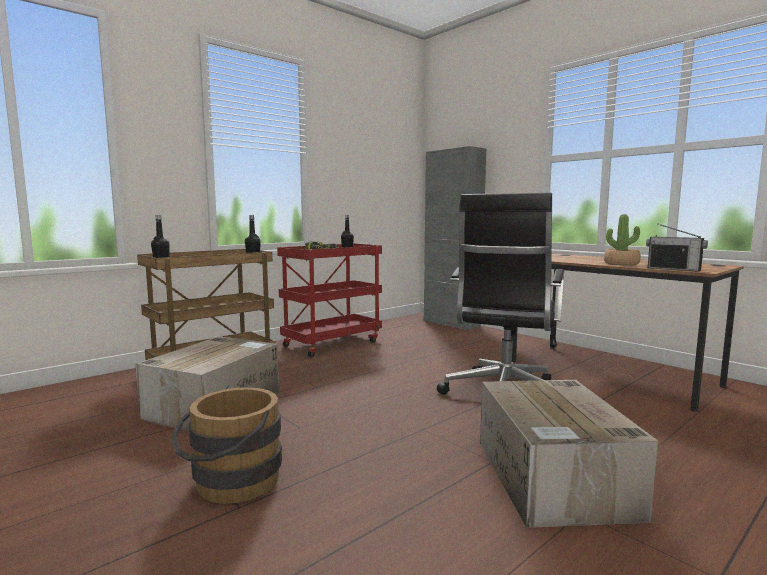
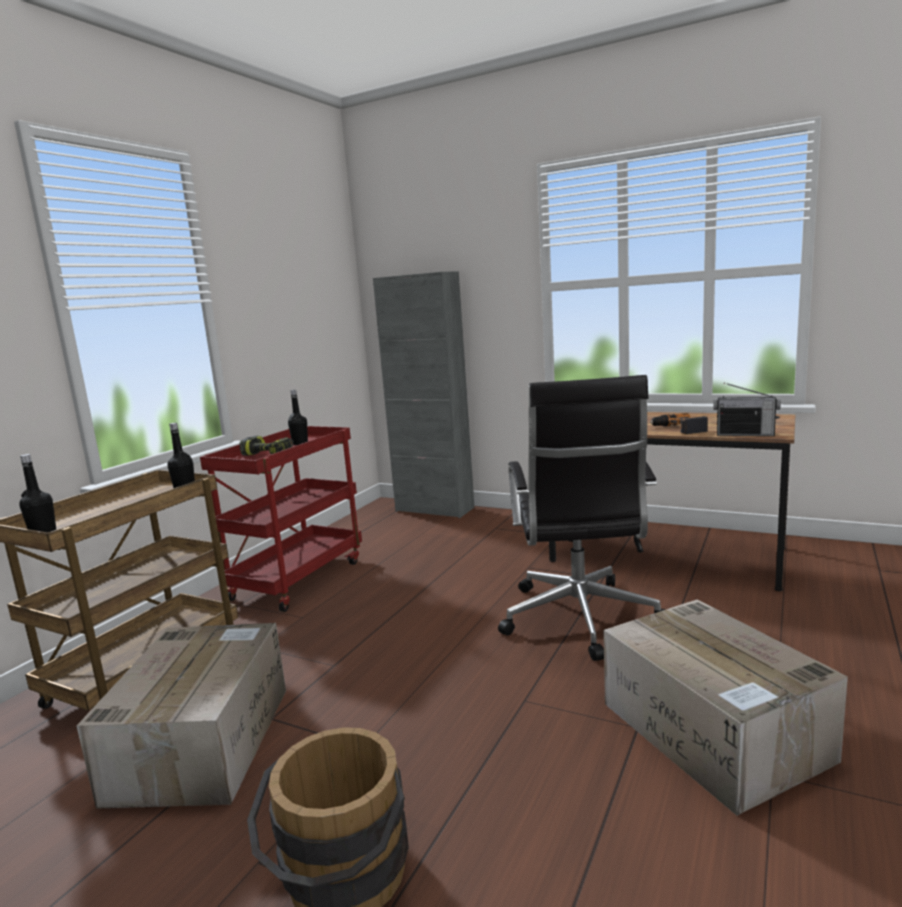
camera: 20 degrees left, 5 degrees up
potted plant [604,214,641,265] -> power drill [650,413,708,434]

